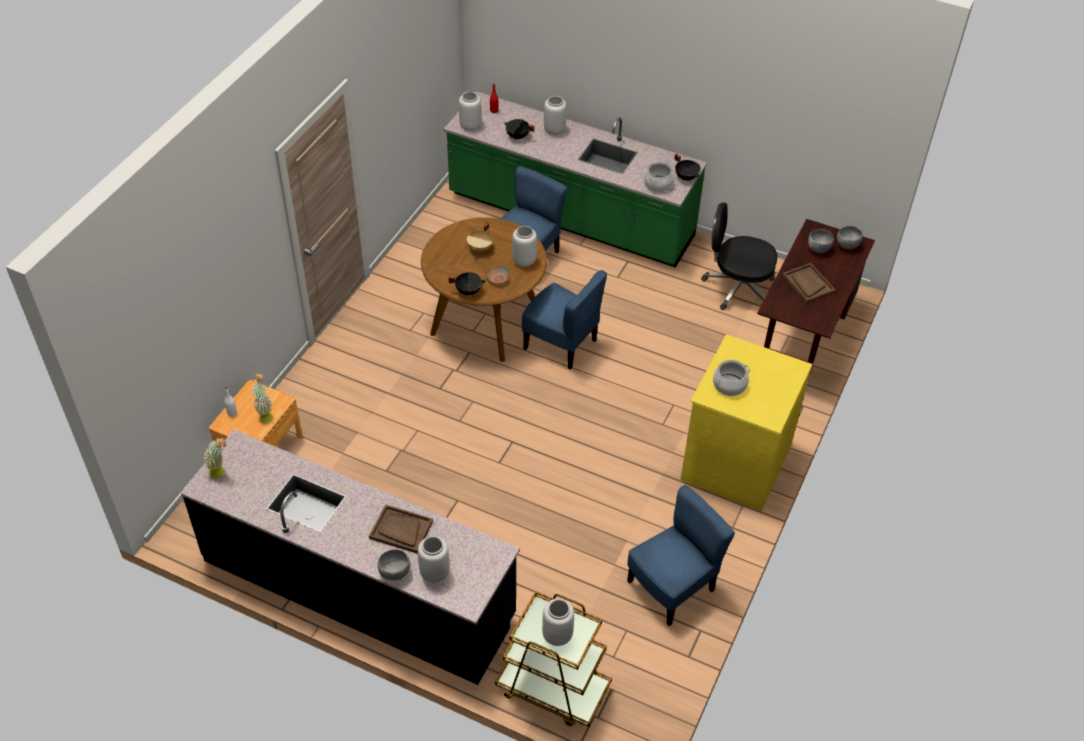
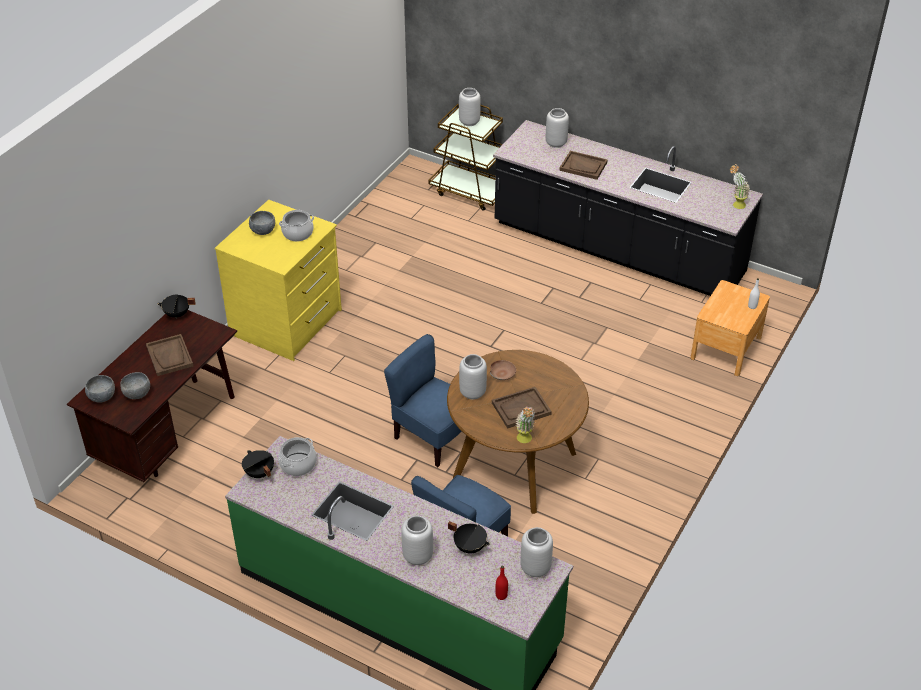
camera: 175 degrees left, 5 degrees down
potted plant [252,373,273,423] -> potted plant moved to [515,406,535,443]
grey bowl [378,549,410,581] -> grey bowl moved to [249,211,275,235]
black cooking pot [449,272,486,296] -> black cooking pot moved to [158,294,196,319]
beige cooking pot [467,222,493,253] -> brown tray [492,387,552,429]
blue chair [627,485,735,626] -> none
black office chair [701,202,777,310] -> none

